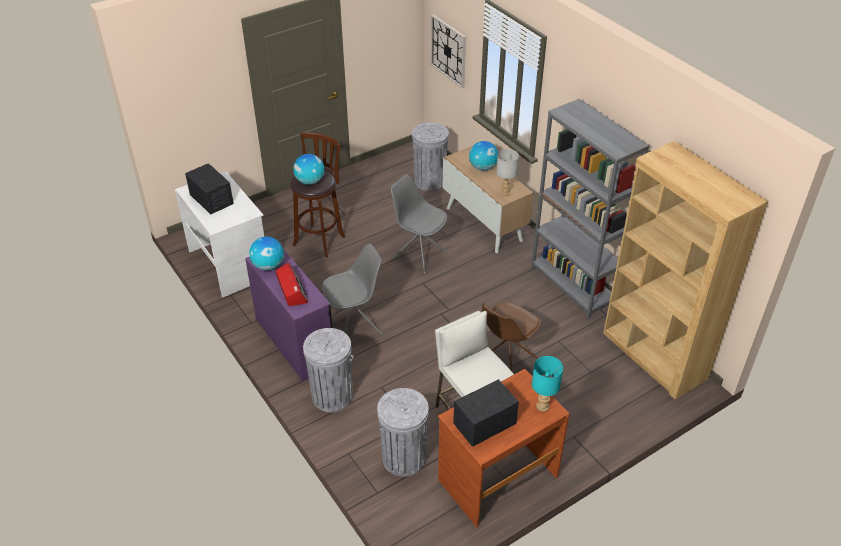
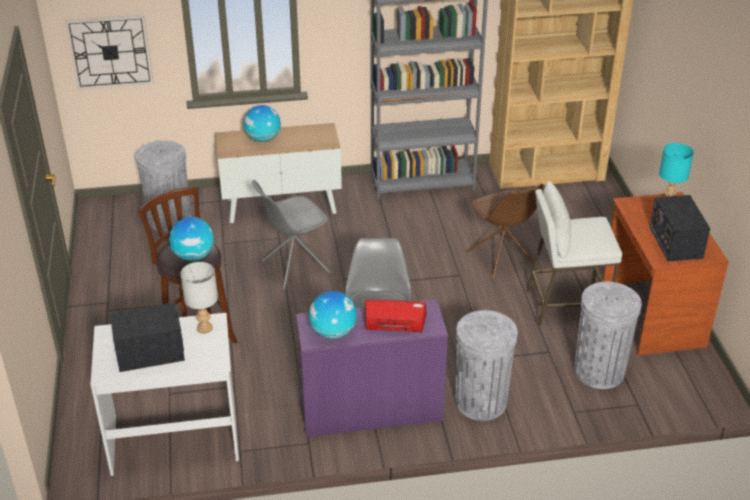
camera: 65 degrees left, 5 degrees down
grey table lamp [496,149,519,196] -> grey table lamp moved to [180,262,218,334]

